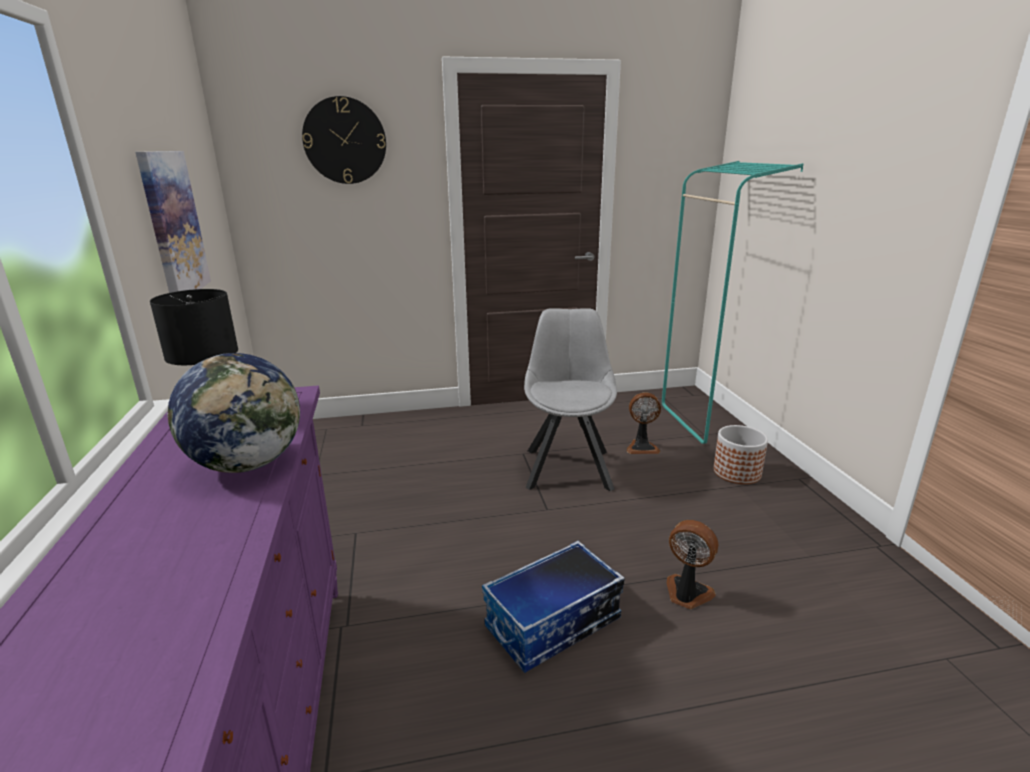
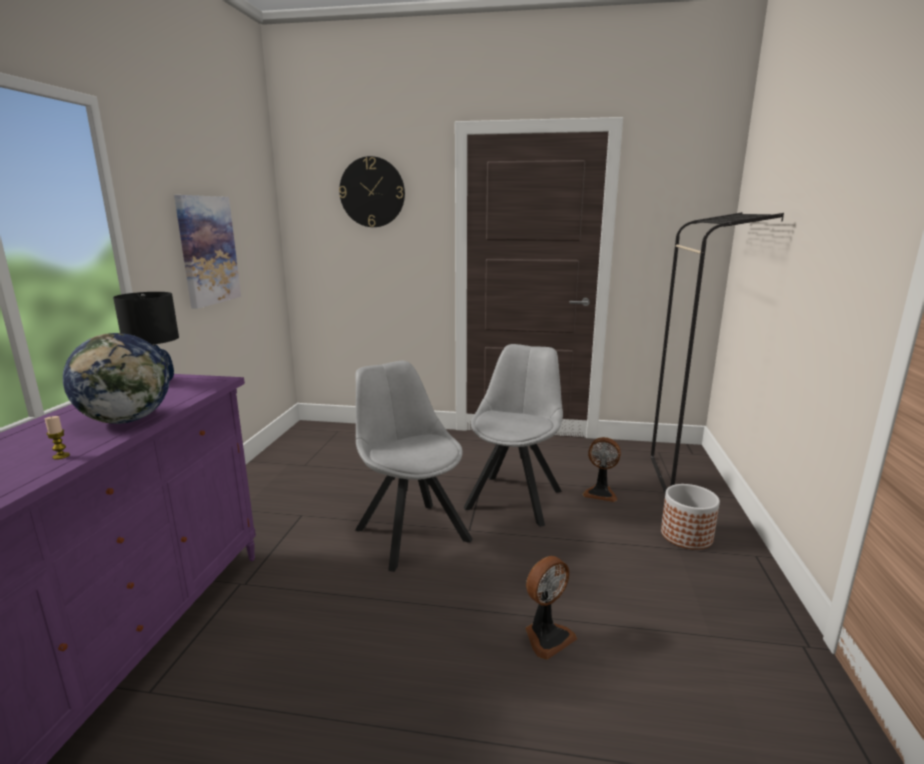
camera: 20 degrees right, 5 degrees down
storage box [482,541,625,673] -> none
turquoise clothes rack [662,161,804,444] -> black clothes rack [651,212,784,493]
fan [667,520,719,609] -> fan turned 90 degrees clockwise [525,556,577,660]
none -> candle [45,416,70,460]
none -> grey chair [355,361,472,572]

